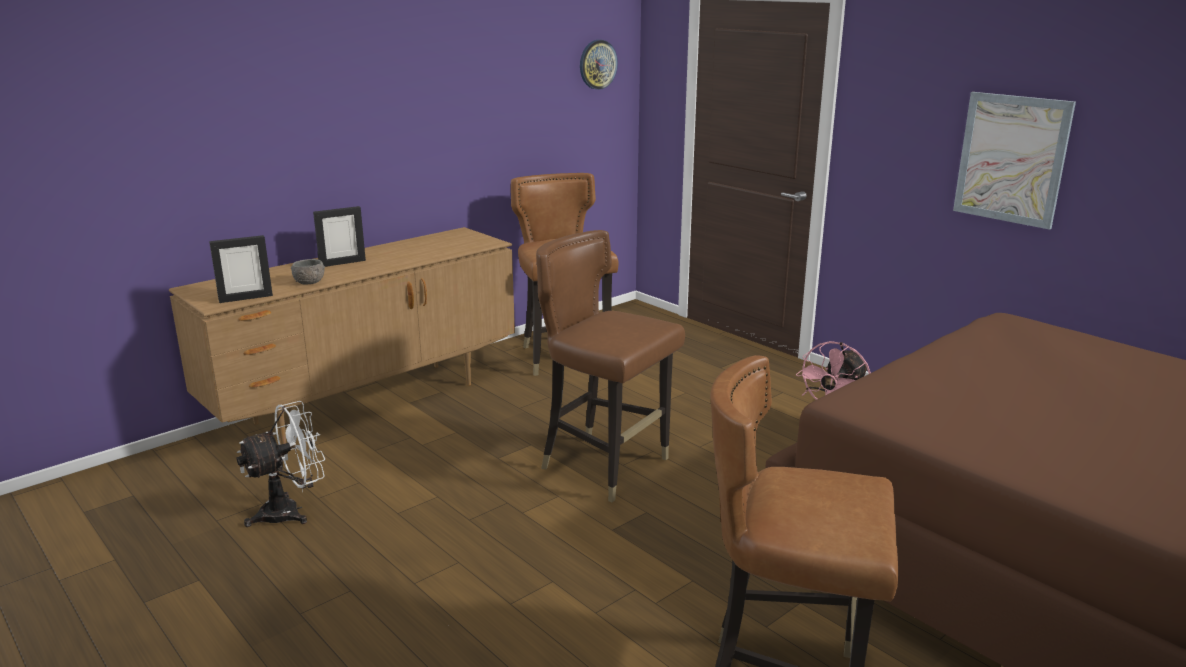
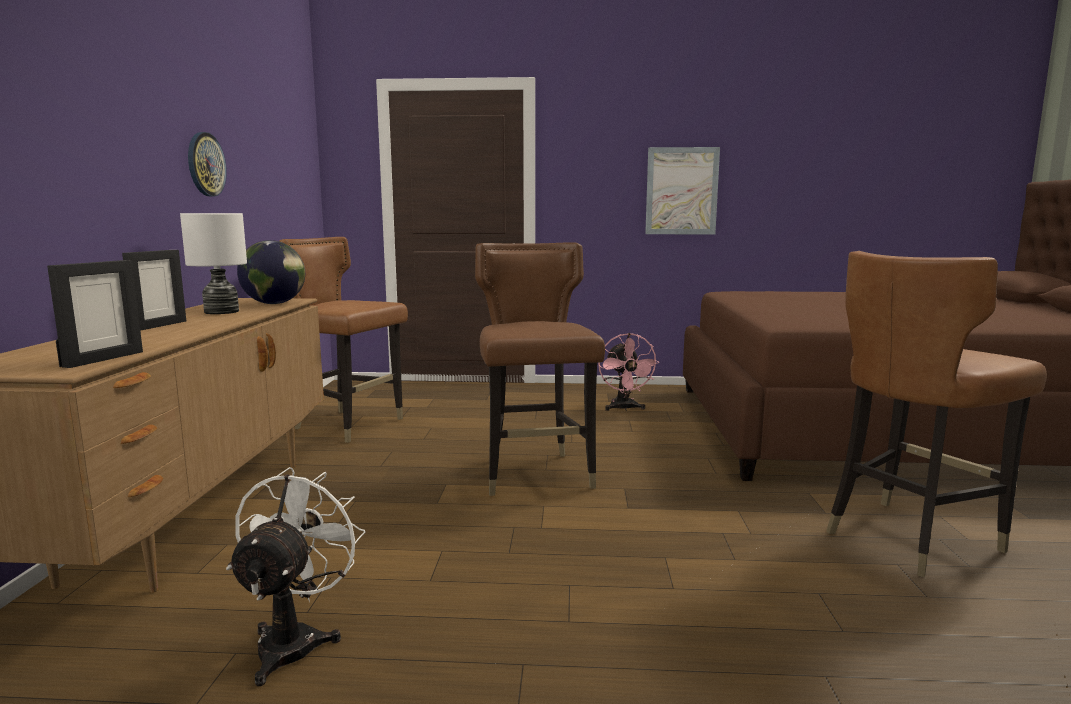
camera: 45 degrees left, 10 degrees down
grey bowl [291,259,325,284] -> none
brown chair [536,230,685,502] -> brown chair turned 90 degrees clockwise [475,242,605,496]
wall clock [580,40,618,90] -> wall clock moved to [188,132,227,196]
none -> white table lamp [180,213,247,314]
none -> globe [237,240,305,304]

